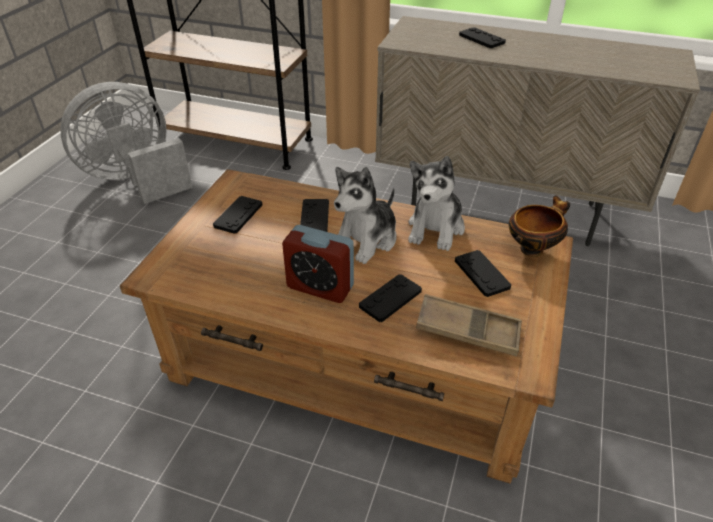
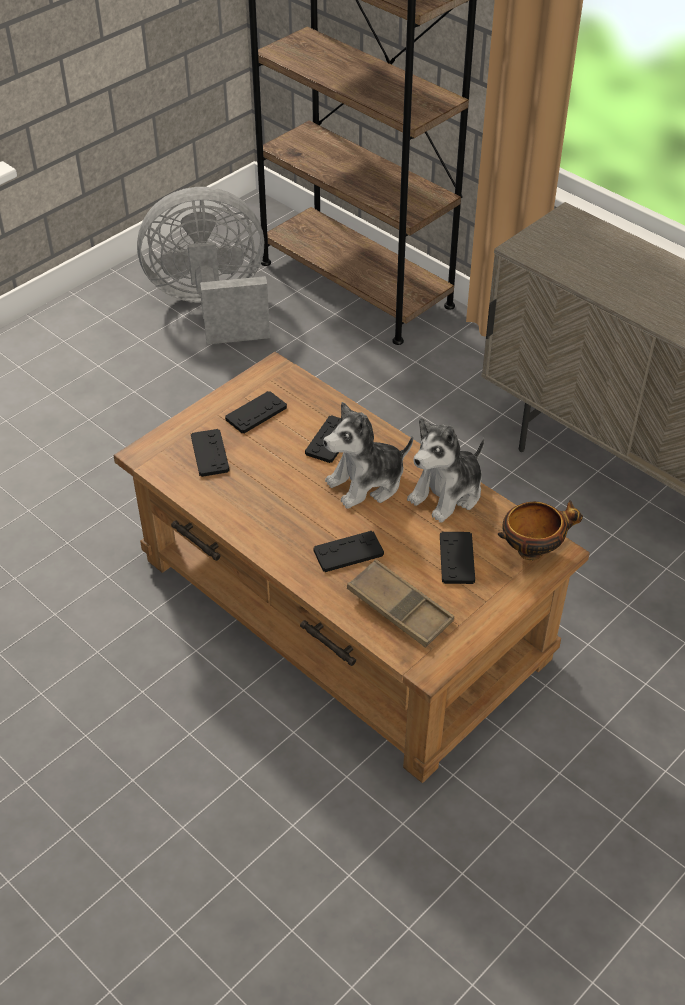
camera: 25 degrees right, 5 degrees up
alarm clock [282,225,354,303] -> none
black game controller [459,27,506,48] -> black game controller moved to [191,429,230,477]

